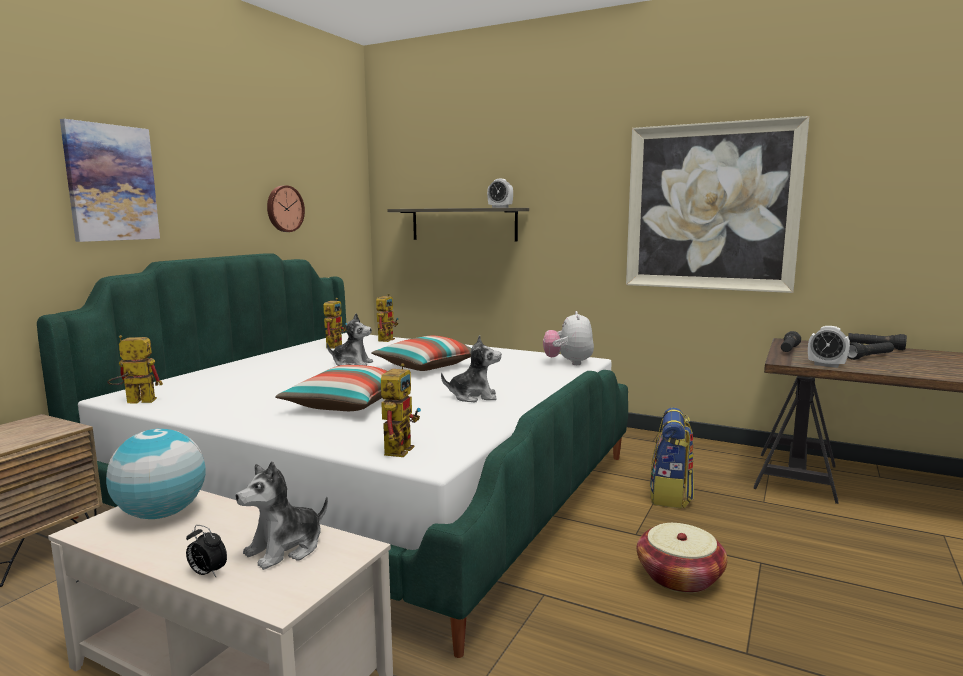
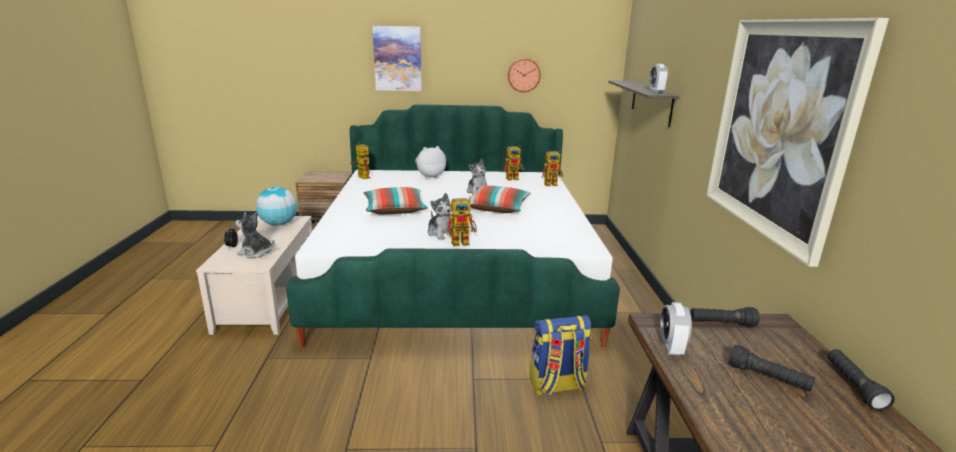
camera: 60 degrees right, 10 degrees up
toy robot [381,363,421,457] -> toy robot moved to [446,197,477,246]
plush toy [543,311,594,365] -> plush toy moved to [415,146,446,179]
basket [637,523,727,593] -> none

